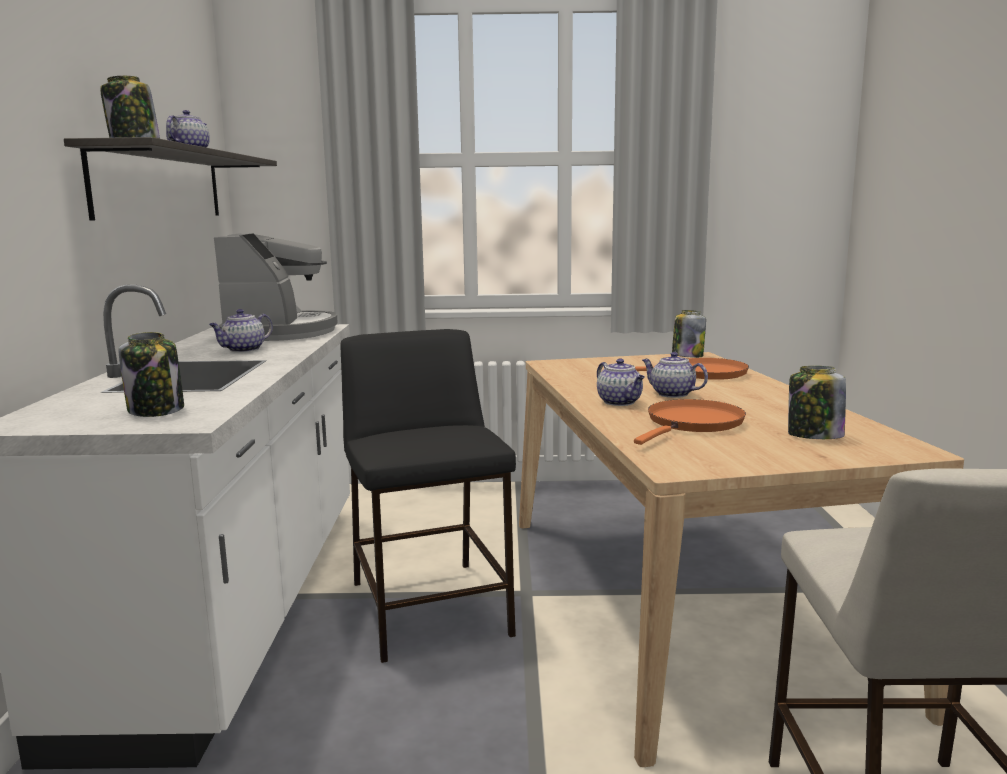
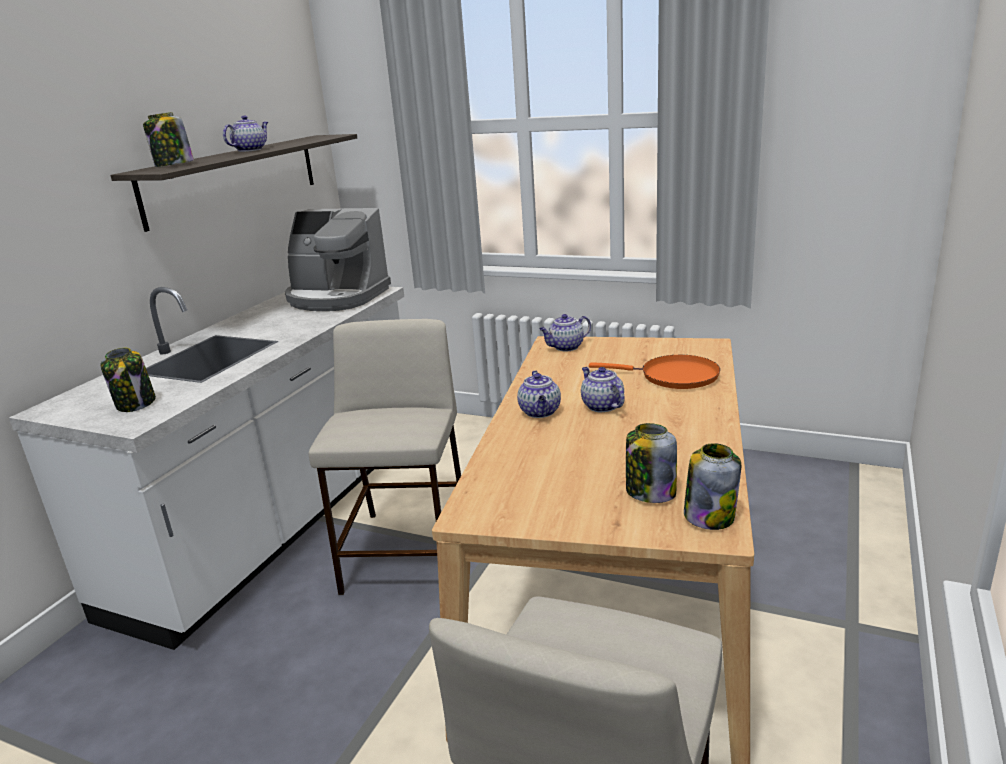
camera: 25 degrees right, 10 degrees up
teapot [209,309,273,352] -> teapot moved to [539,314,591,351]
coffee machine [214,233,338,341] -> coffee machine turned 90 degrees clockwise [285,208,391,311]
black stool [340,329,516,663] -> beige stool [309,319,461,595]
orange frying pan [634,399,746,445] -> none
jar [672,310,706,358] -> jar moved to [684,443,741,530]

